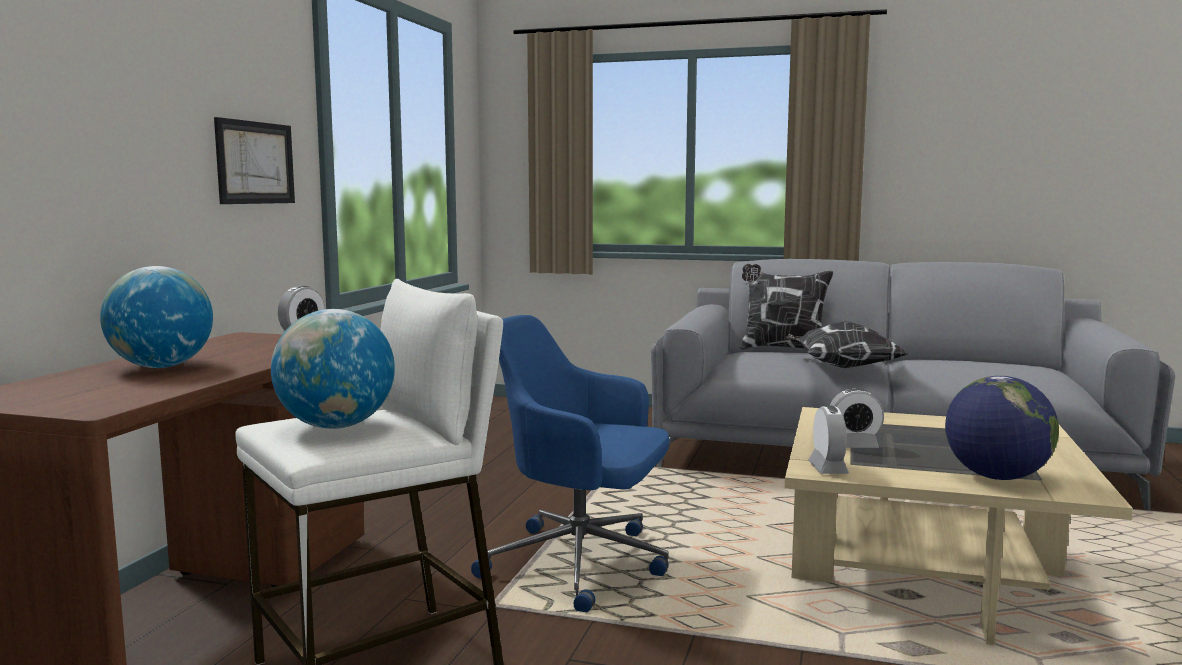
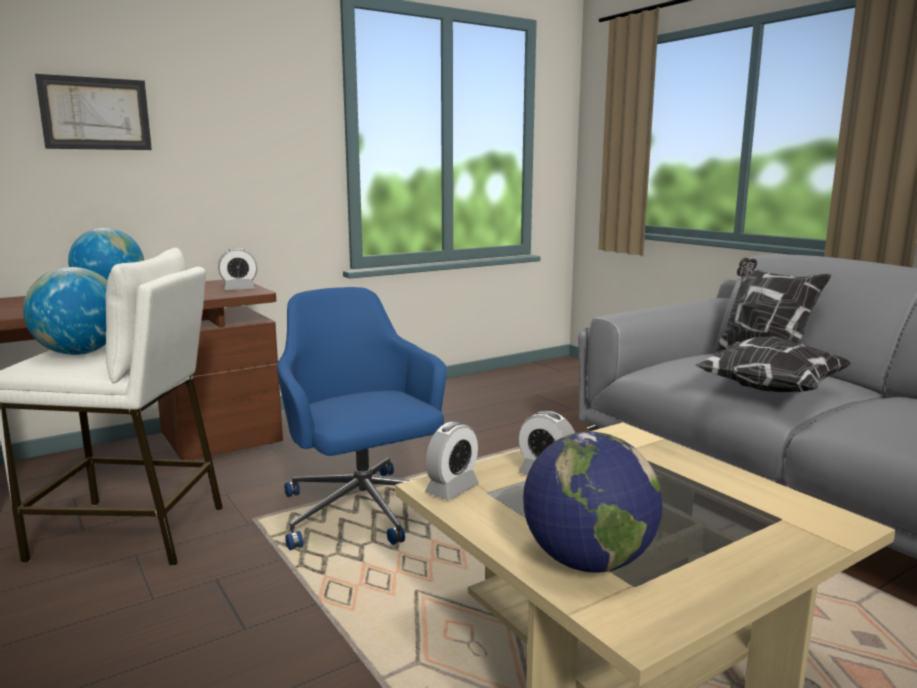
camera: 40 degrees right, 5 degrees up
picture [214,117,295,204] -> picture moved to [35,74,152,150]

